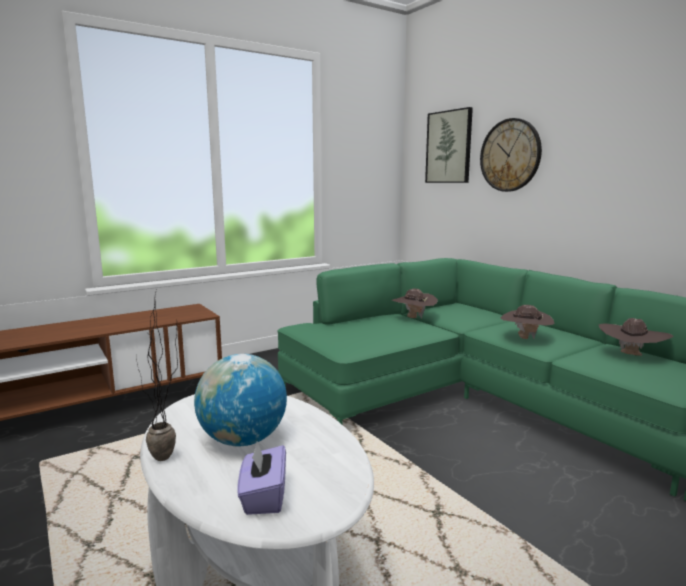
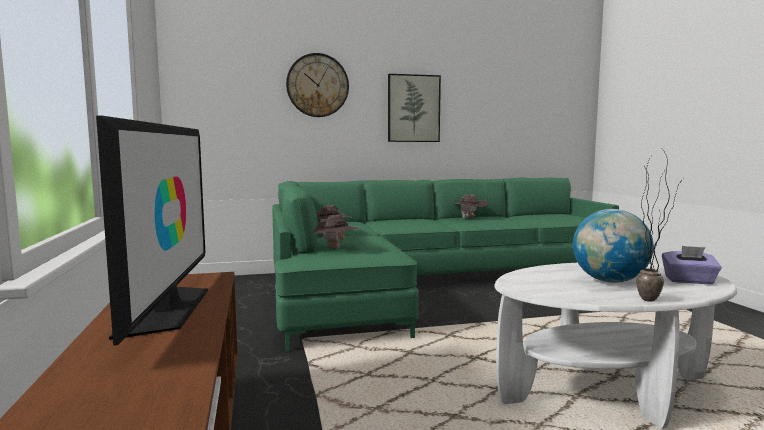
camera: 70 degrees left, 5 degrees down
picture [425,107,473,183] -> picture moved to [388,74,441,142]
brown hat [501,305,554,339] -> brown hat moved to [313,215,359,249]
none -> television [96,115,208,345]

